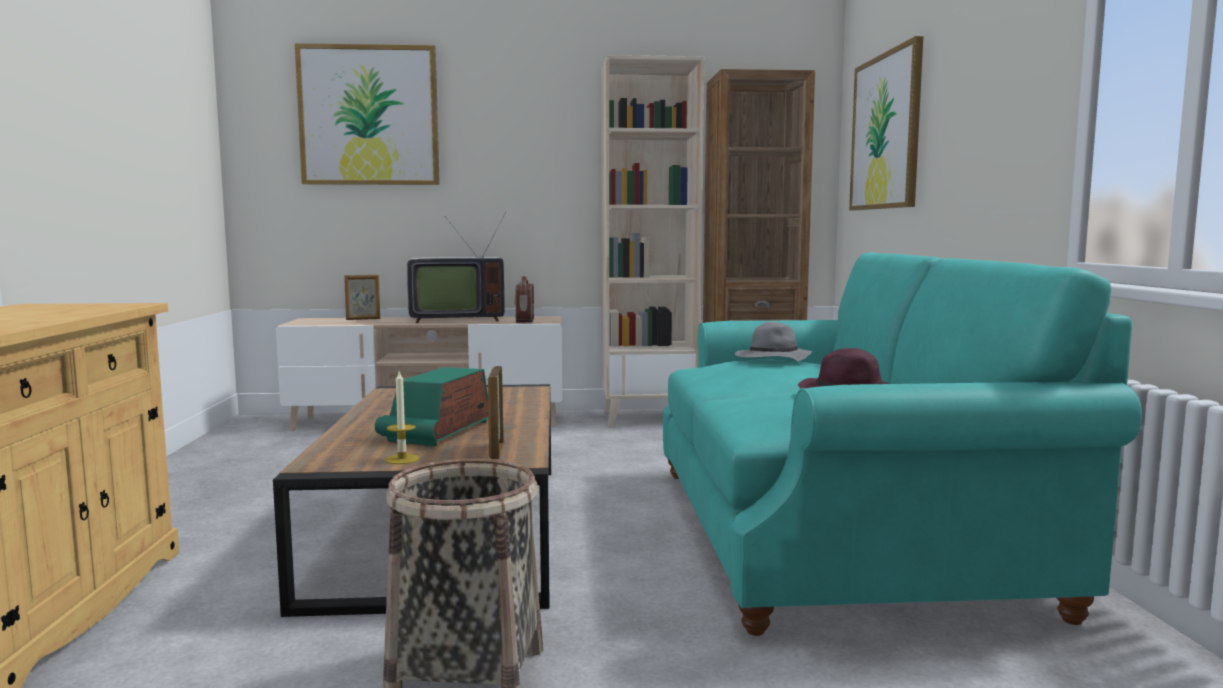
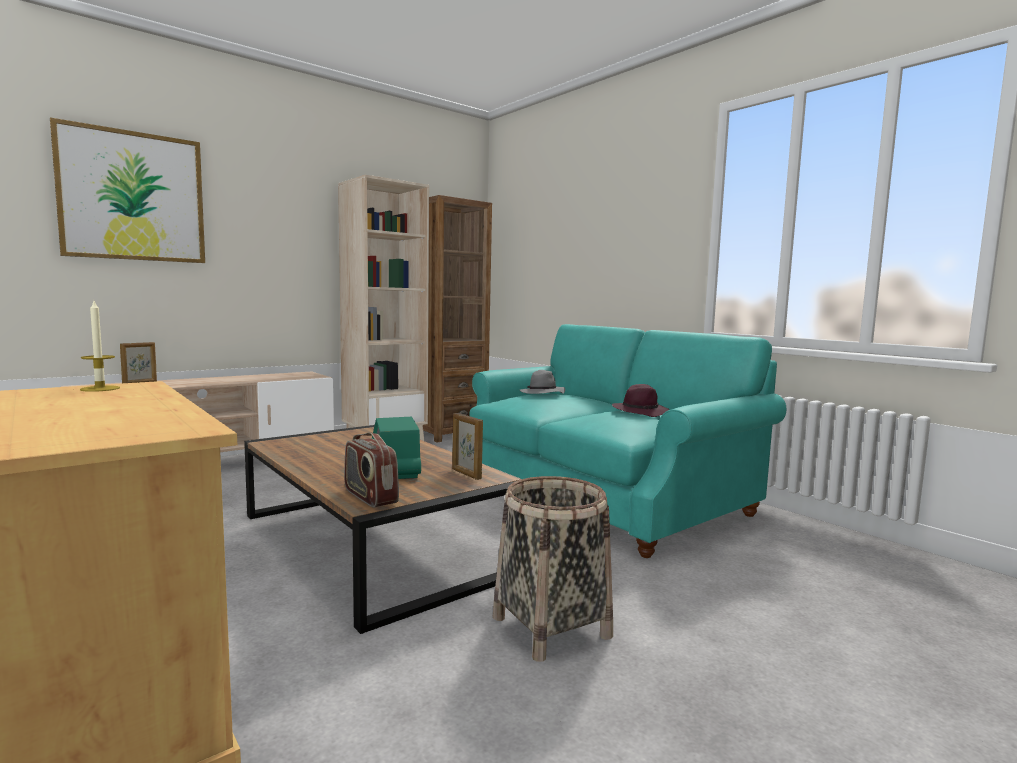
camera: 35 degrees left, 0 degrees up
candle [385,371,419,464] -> candle moved to [80,301,120,392]
television [407,212,506,323] -> none
radio [514,276,534,323] -> radio moved to [344,432,399,507]
picture [849,36,923,210] -> none

